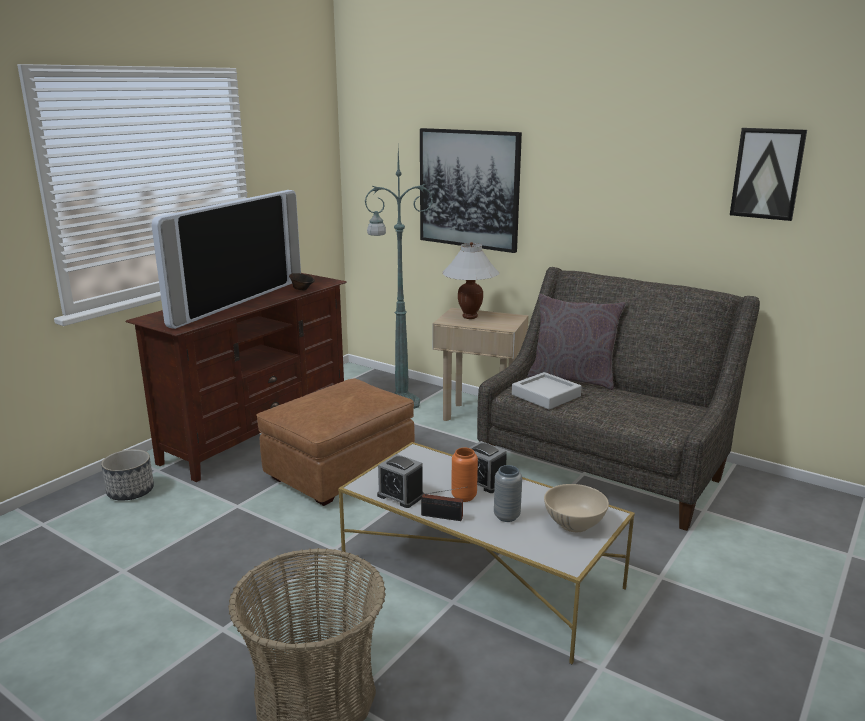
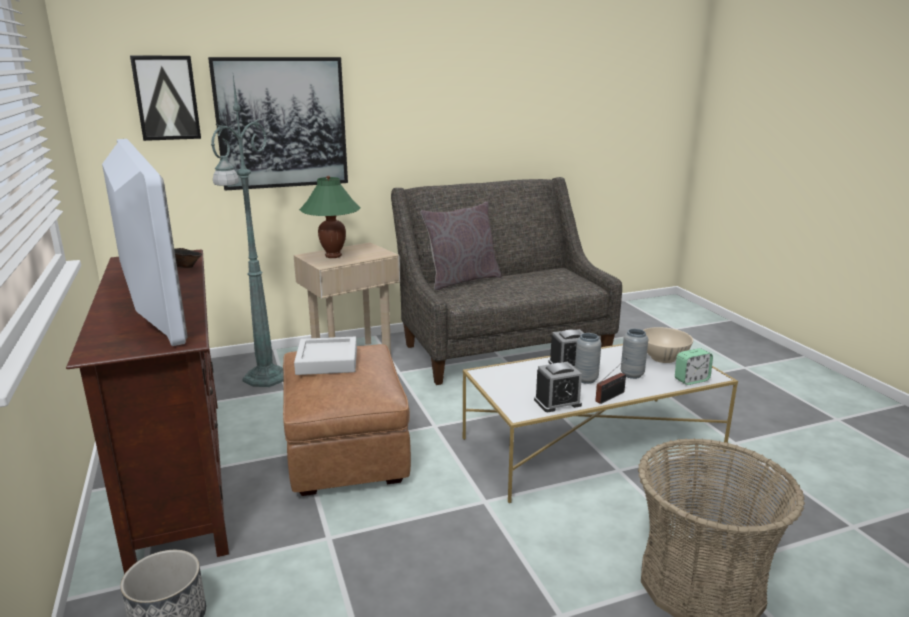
camera: 55 degrees left, 0 degrees up
white table lamp [443,242,499,319] -> green table lamp [299,176,361,258]
orange vase [451,448,478,502] -> grey vase [575,333,601,384]
grey tray [512,372,582,409] -> grey tray moved to [294,337,357,375]
picture [730,128,807,221] -> picture moved to [130,56,201,141]
none -> alarm clock [675,348,713,385]

